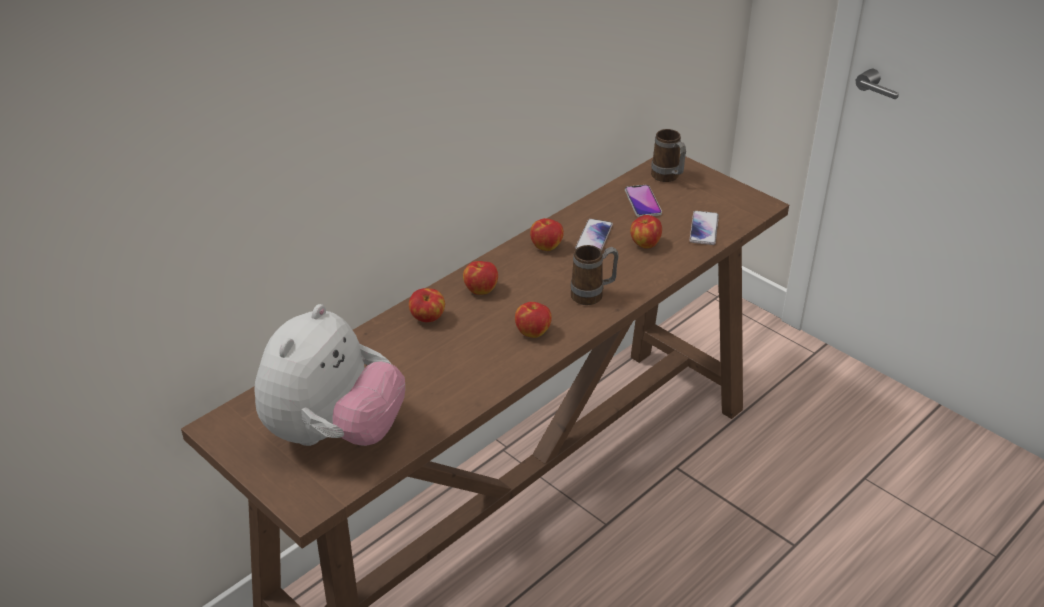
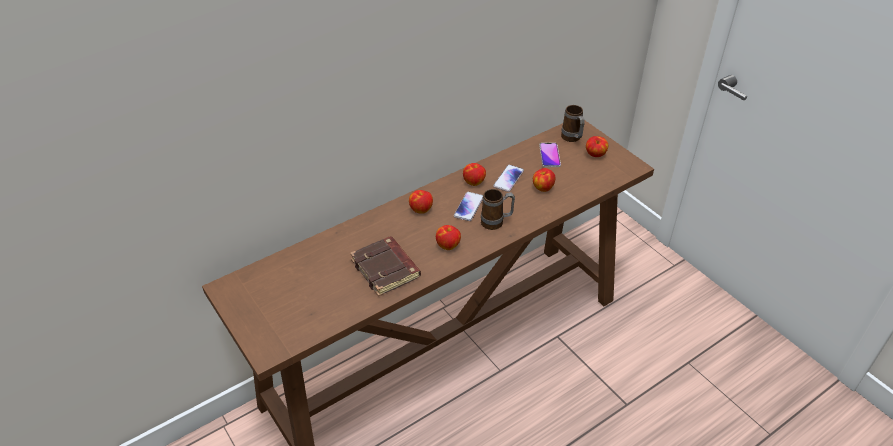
camera: 10 degrees right, 5 degrees up
plush toy [254,304,405,446] -> none
apple [409,288,445,322] -> apple moved to [586,136,608,157]
phone [689,211,719,245] -> phone moved to [454,192,483,221]
none -> brown book [350,236,421,296]

